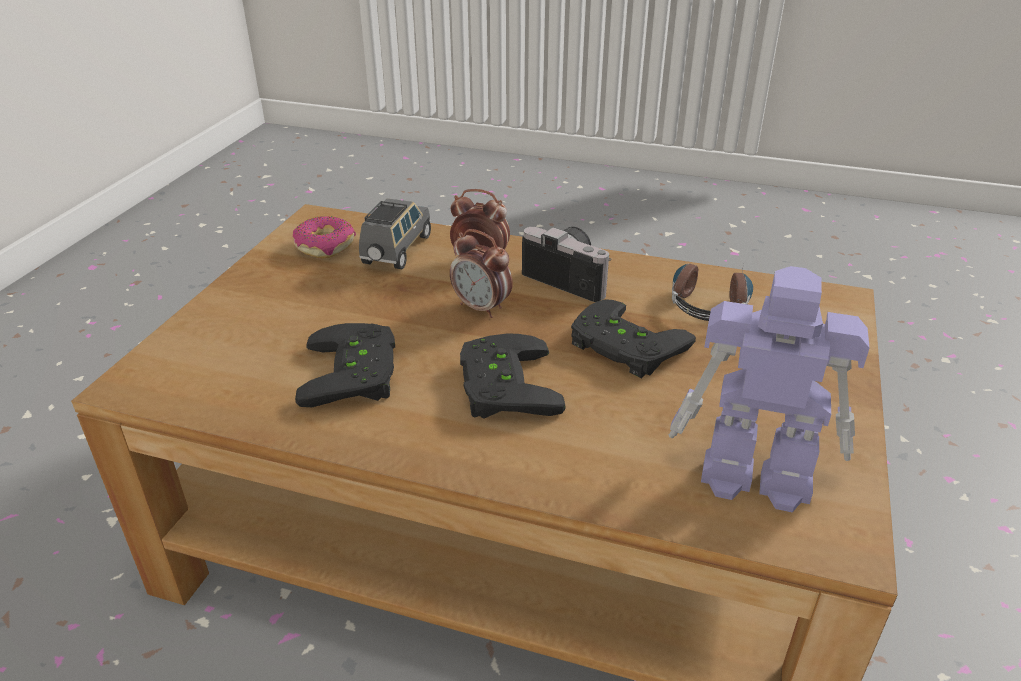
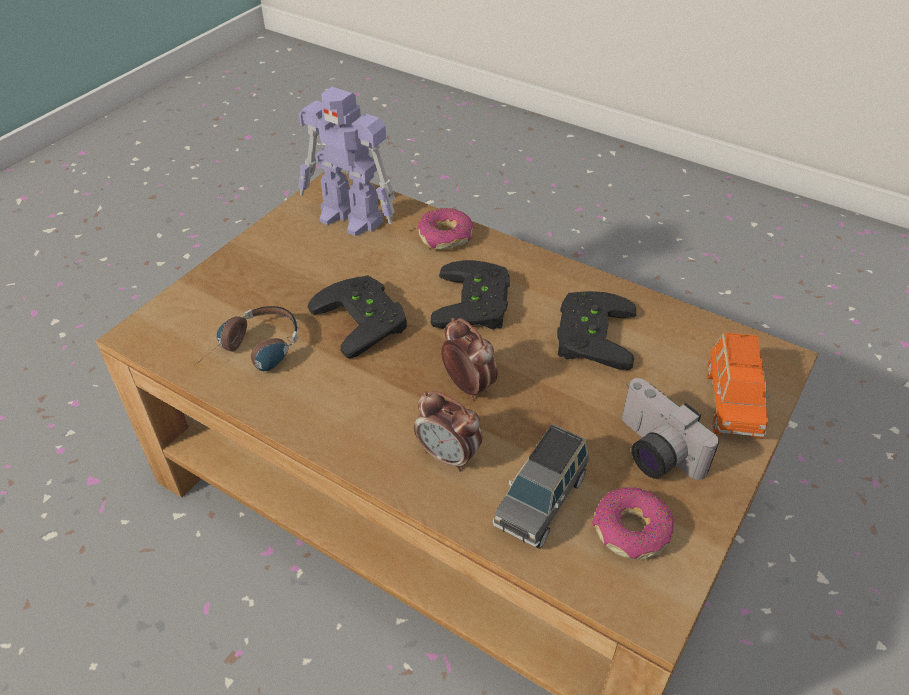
camera: 165 degrees left, 10 degrees up
camera [522,227,611,302] -> camera moved to [622,378,719,480]
none -> donut [417,208,474,250]
none -> orange toy car [707,333,769,439]

